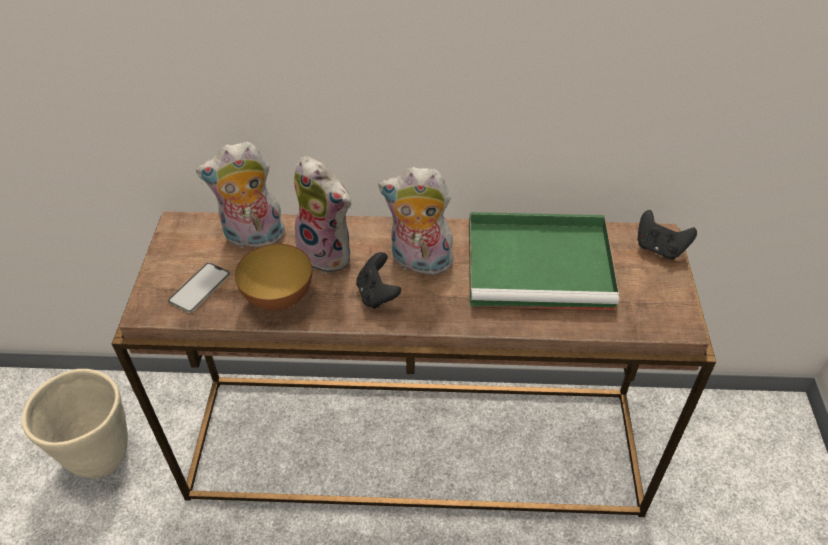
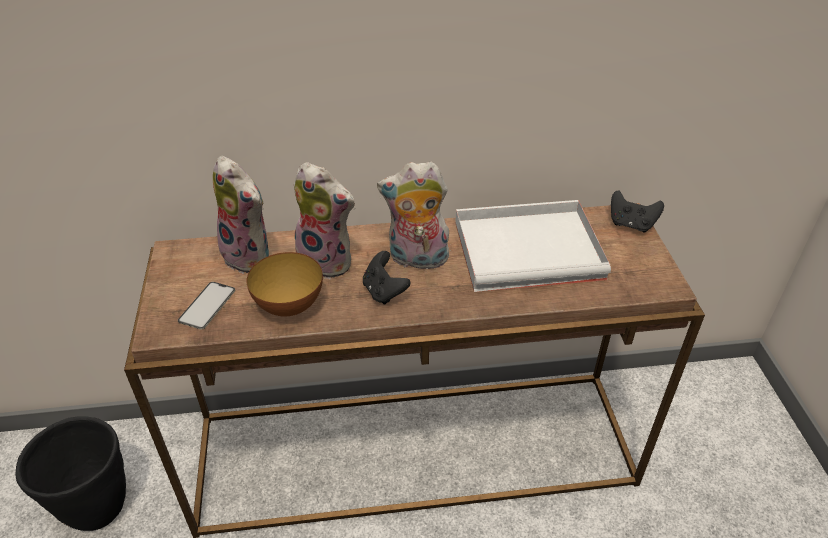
camera: 10 degrees left, 5 degrees down
beige planter [21,369,128,478] -> black planter [15,416,126,531]
plush toy [196,142,285,248] -> plush toy turned 120 degrees counterclockwise [213,156,269,274]
green tray [469,212,619,310] -> white tray [455,200,611,292]

